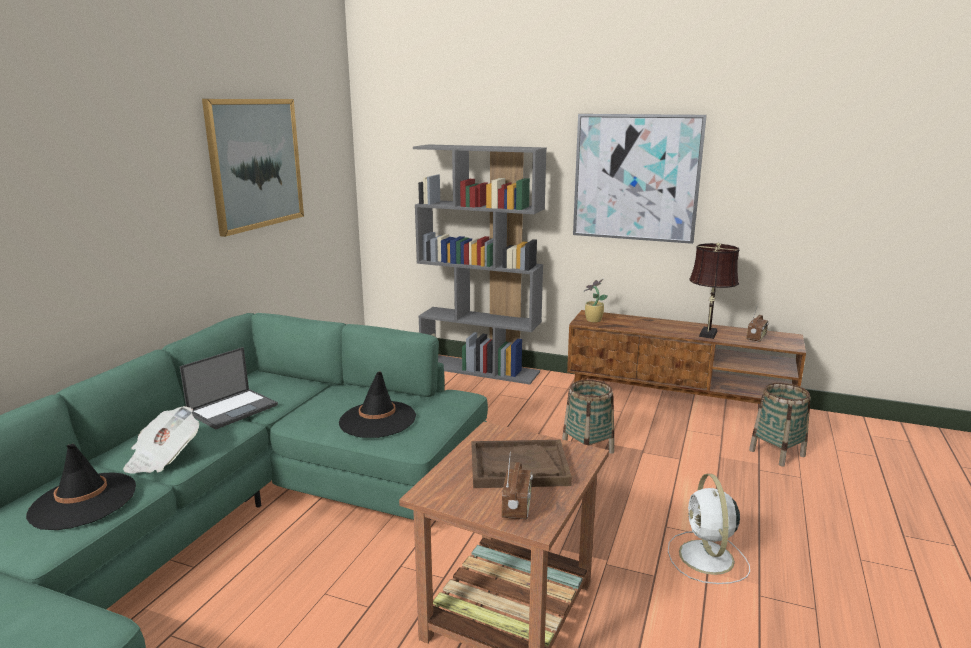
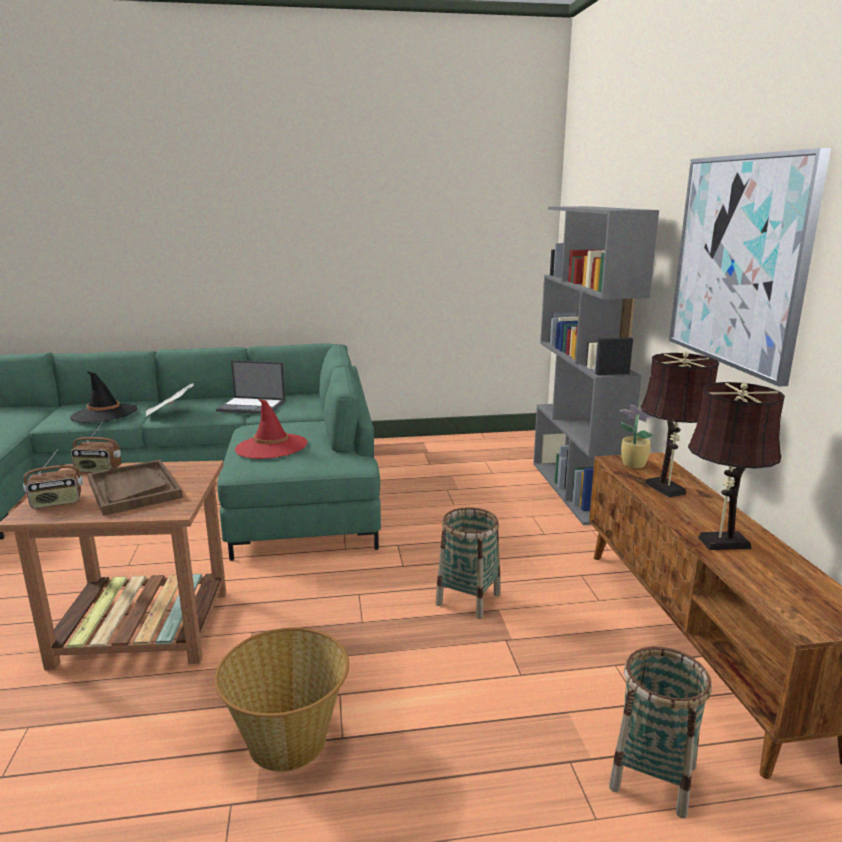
camera: 60 degrees right, 0 degrees up
picture [202,99,304,237] -> none
black hat [339,372,416,438] -> red hat [235,399,307,459]
white fan [668,474,750,584] -> basket [214,628,349,772]
radio [747,307,769,342] -> radio moved to [71,423,122,473]
none -> brown table lamp [641,352,719,497]

